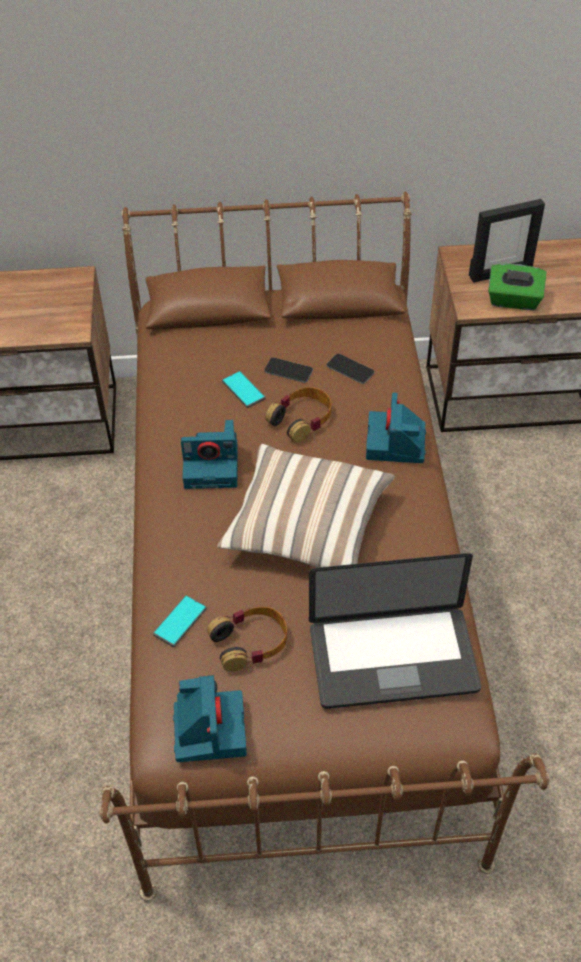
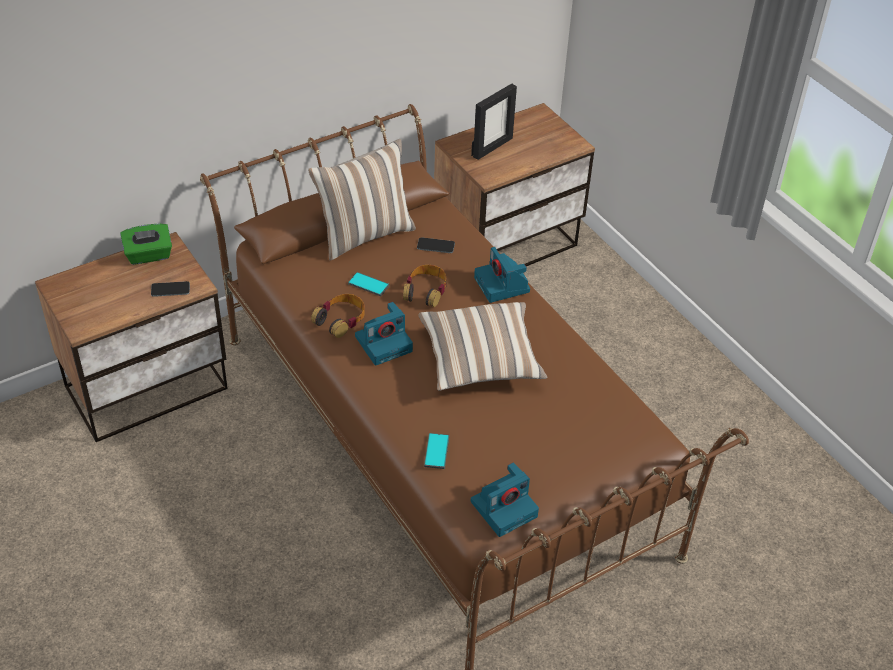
camera: 30 degrees left, 5 degrees down
camera [173,675,247,762] -> camera turned 90 degrees clockwise [471,463,539,537]
headphones [207,607,287,671] -> headphones moved to [311,294,365,338]
phone [264,358,313,383] -> phone moved to [151,281,190,297]
laptop [309,553,481,709] -> none
green tissue box [488,264,546,310] -> green tissue box moved to [120,224,172,265]
none -> pillow [308,139,416,261]

